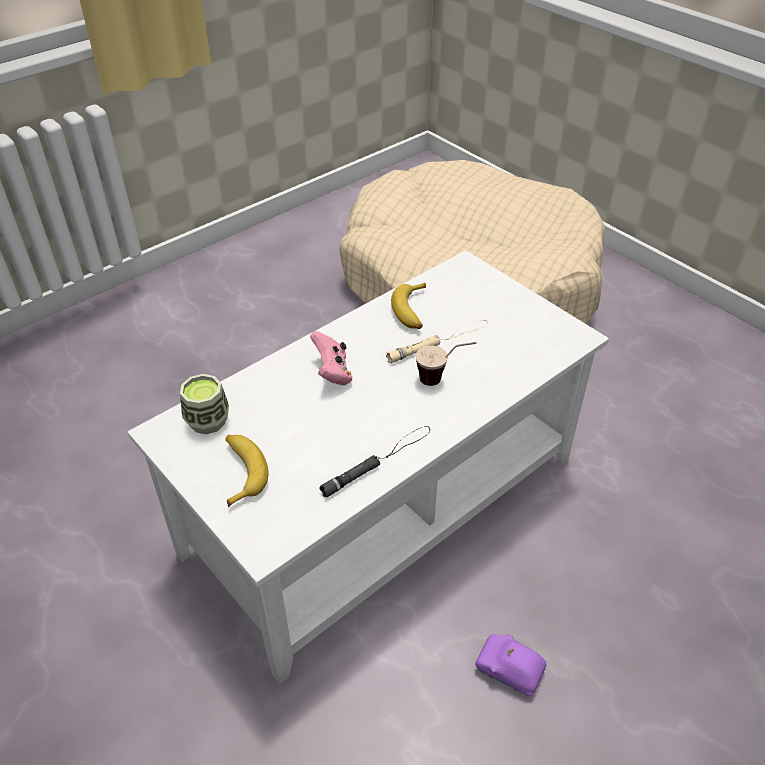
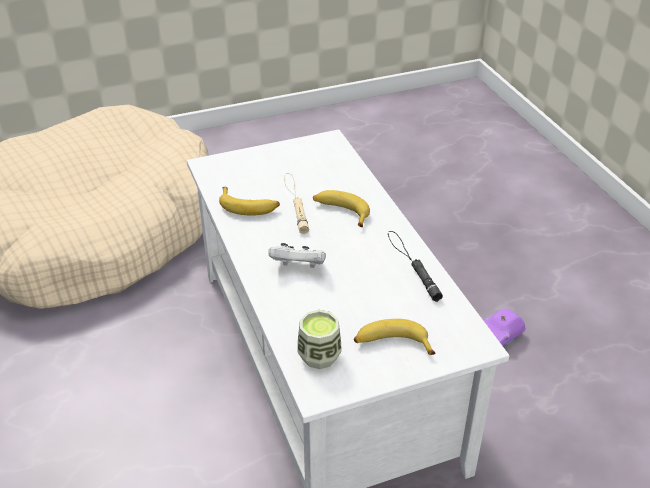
camera: 70 degrees left, 5 degrees down
pink game controller [310,331,352,385] -> white game controller [269,243,326,268]
cup [415,342,476,386] -> banana [313,190,370,227]

